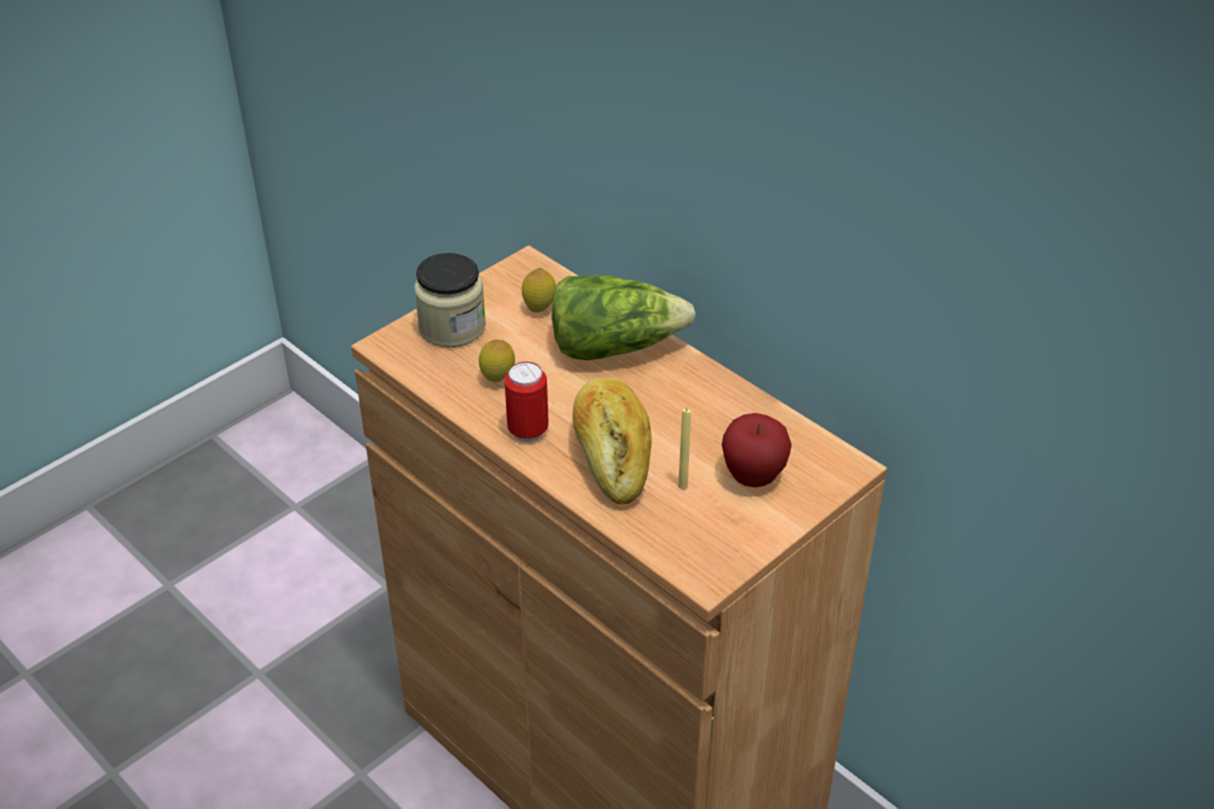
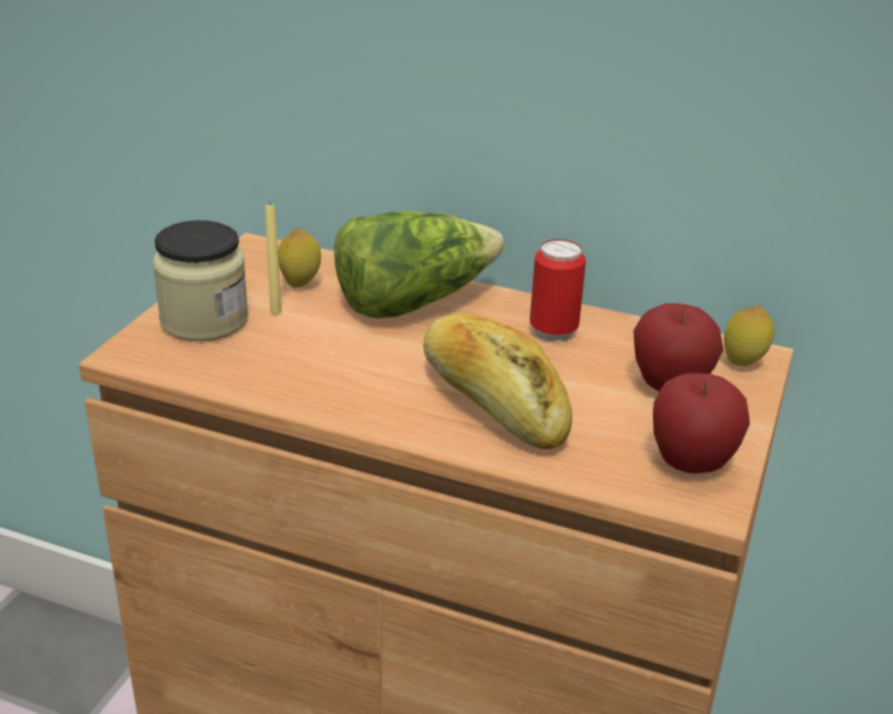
camera: 25 degrees left, 10 degrees down
lemon [479,340,515,382] -> lemon moved to [724,306,774,366]
can [504,362,549,442] -> can moved to [530,239,586,341]
yellow candle [678,408,691,489] -> yellow candle moved to [265,202,281,314]
none -> apple [653,373,750,473]

